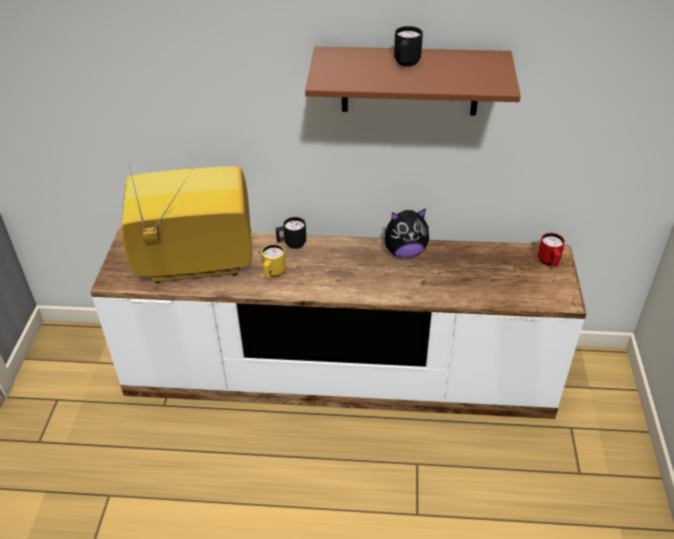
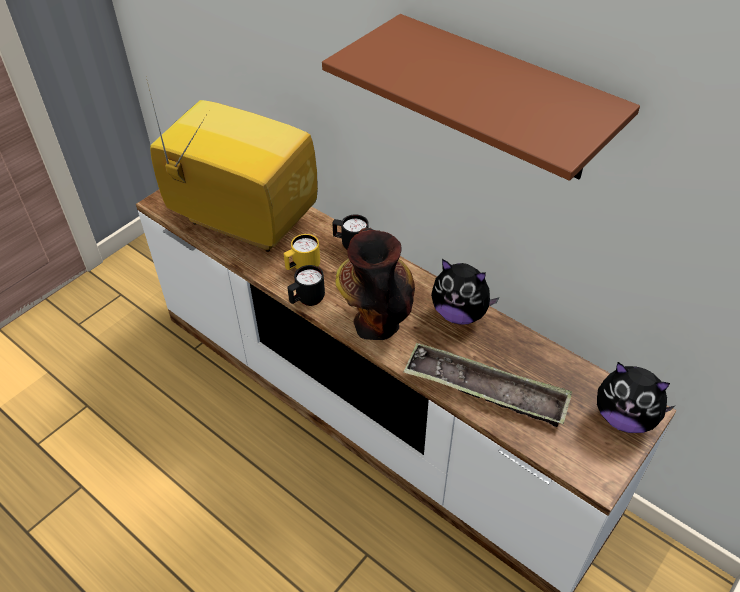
camera: 35 degrees right, 5 degrees up
black mug [394,26,423,66] -> black mug moved to [287,265,325,306]
red mug [538,233,565,267] -> plush toy [597,362,674,433]
none -> vase [335,228,415,340]
none -> tray [403,343,572,427]

